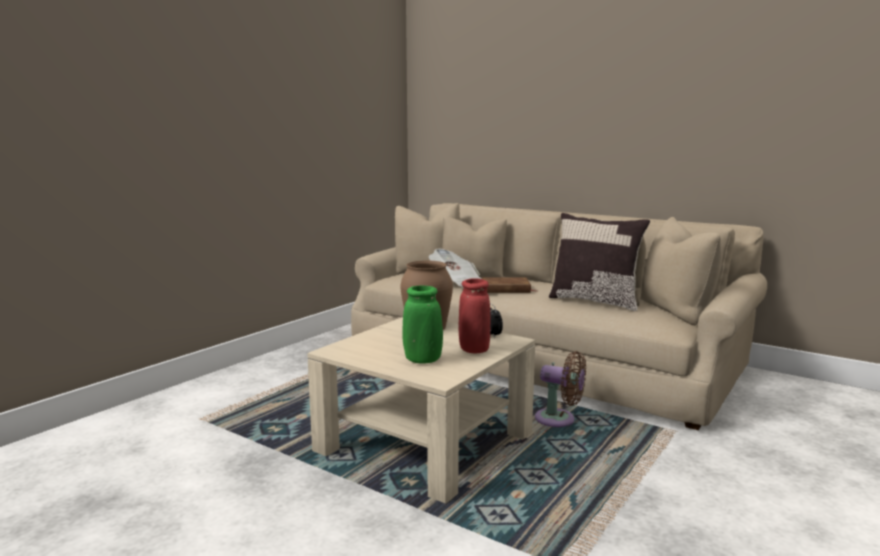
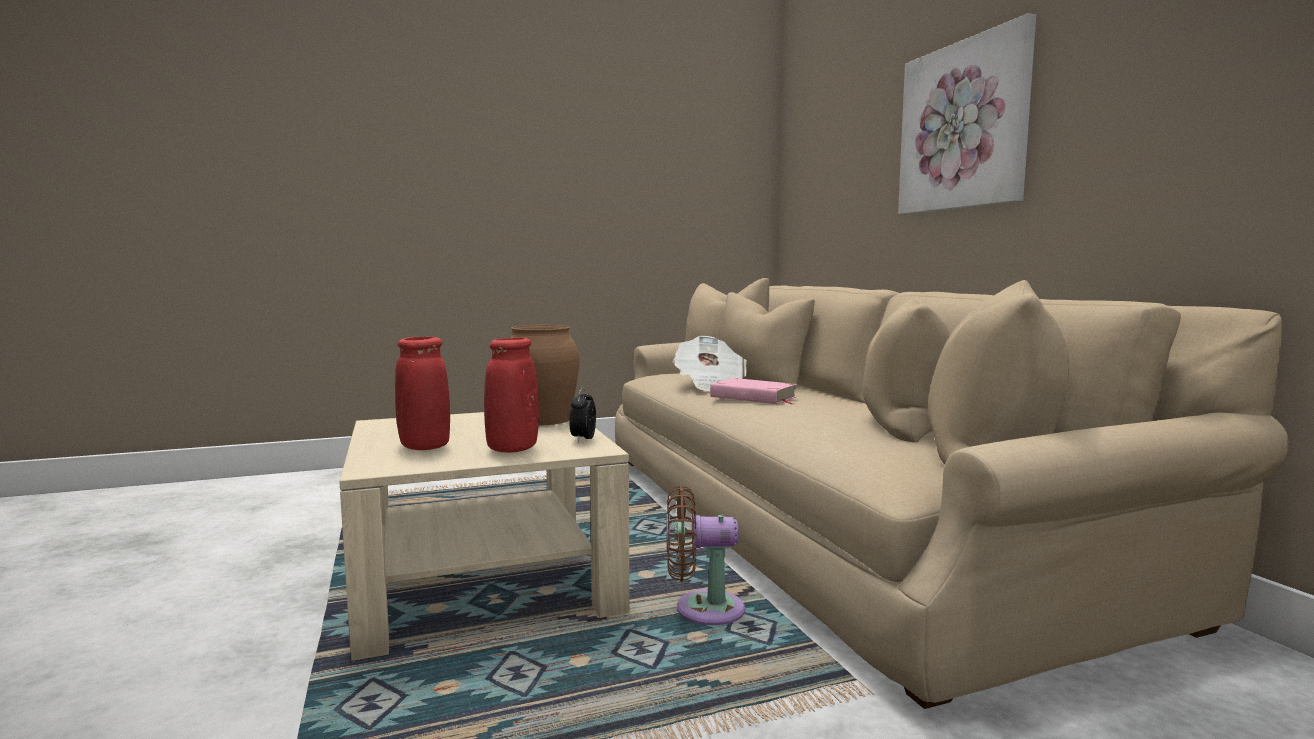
camera: 35 degrees right, 5 degrees down
green vase [402,285,443,364] -> red vase [395,337,450,450]
brown book [482,277,535,293] -> pink book [710,378,797,404]
brown fan [535,351,586,427] -> brown fan turned 120 degrees clockwise [666,486,745,625]
pillow [549,213,650,311] -> none
none -> picture [898,13,1036,214]

